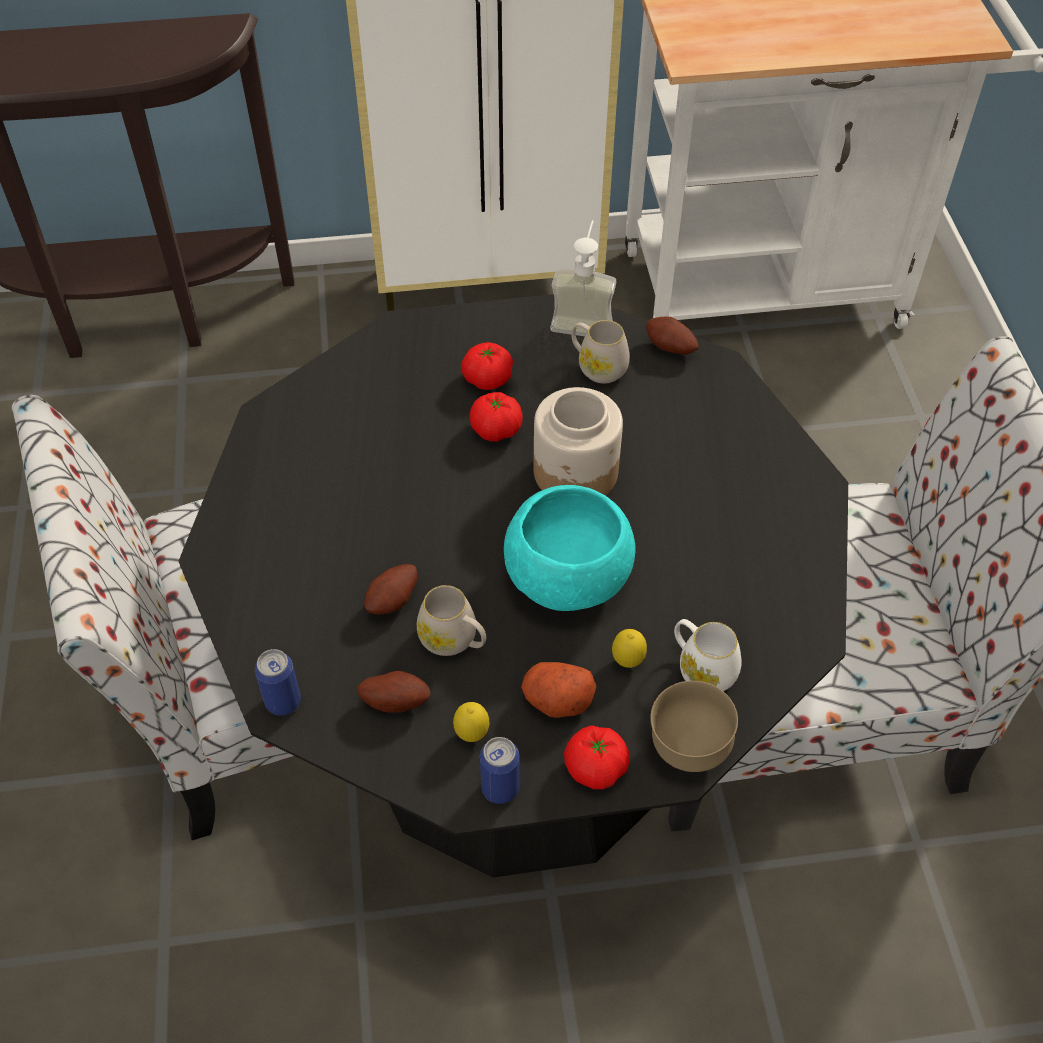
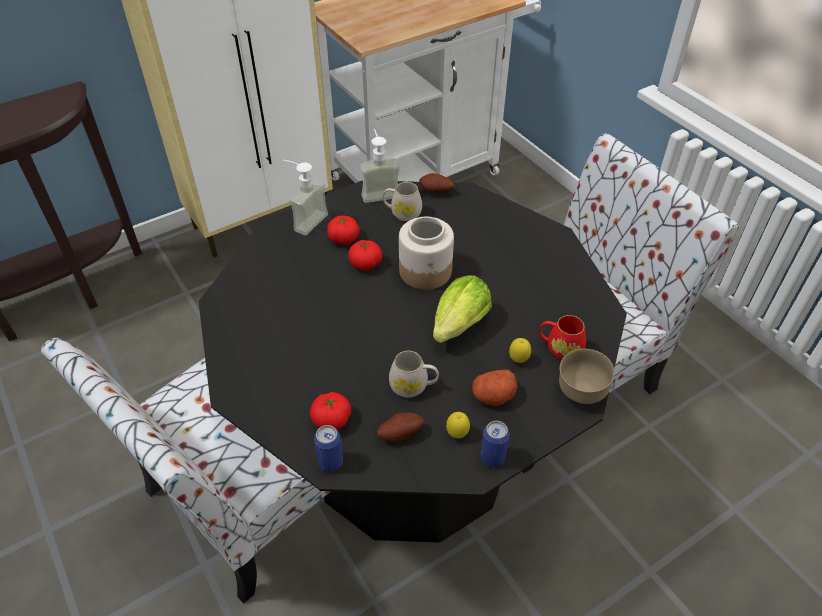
camera: 25 degrees left, 5 degrees down
potato [364,564,417,615] -> none
turquoise bowl [504,485,636,611] -> lettuce [433,275,492,343]
tomato [564,725,630,789] -> tomato moved to [310,392,351,430]
white mug [674,619,742,691] -> red mug [539,315,586,360]
none -> soap dispenser [283,160,328,235]

